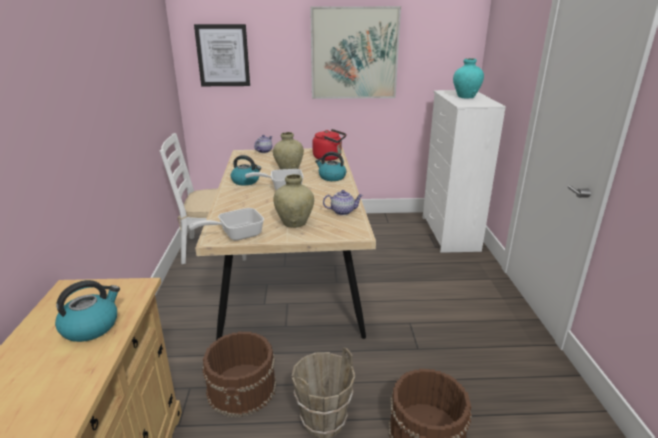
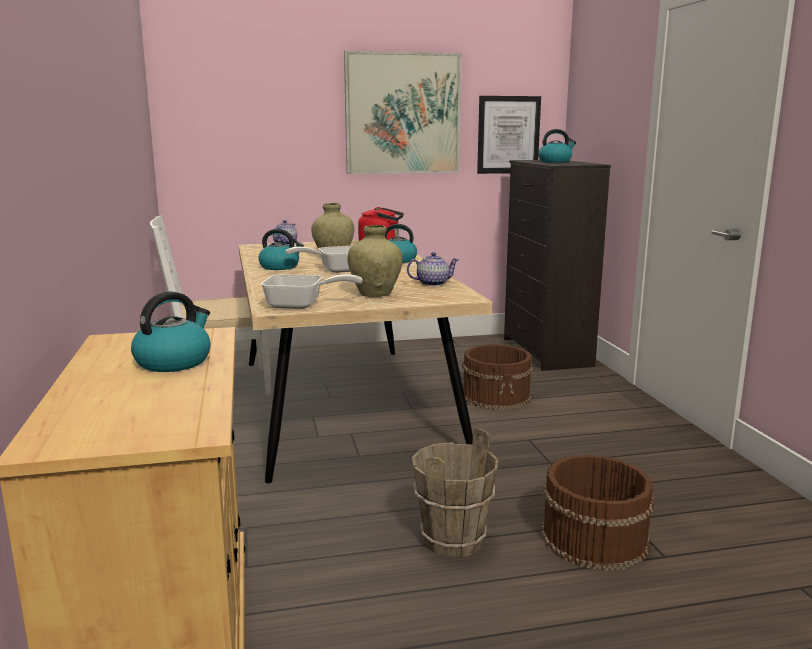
camera: 10 degrees left, 10 degrees down
frying pan [189,208,264,241] -> frying pan turned 135 degrees counterclockwise [261,274,363,309]
picture [194,24,250,86] -> picture moved to [477,96,541,174]
brown bucket [202,332,277,417] -> brown bucket moved to [462,344,533,410]
white dresser [423,90,506,253] -> black dresser [504,160,611,371]
turquoise vase [453,58,484,98] -> kettle [538,129,576,163]

